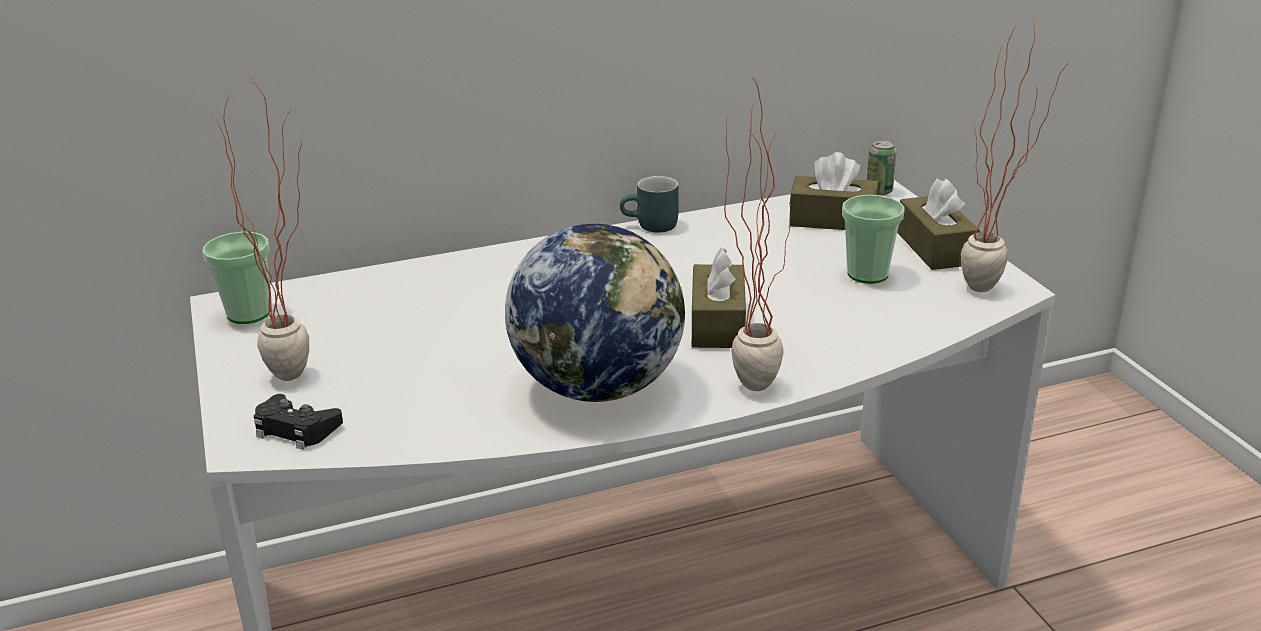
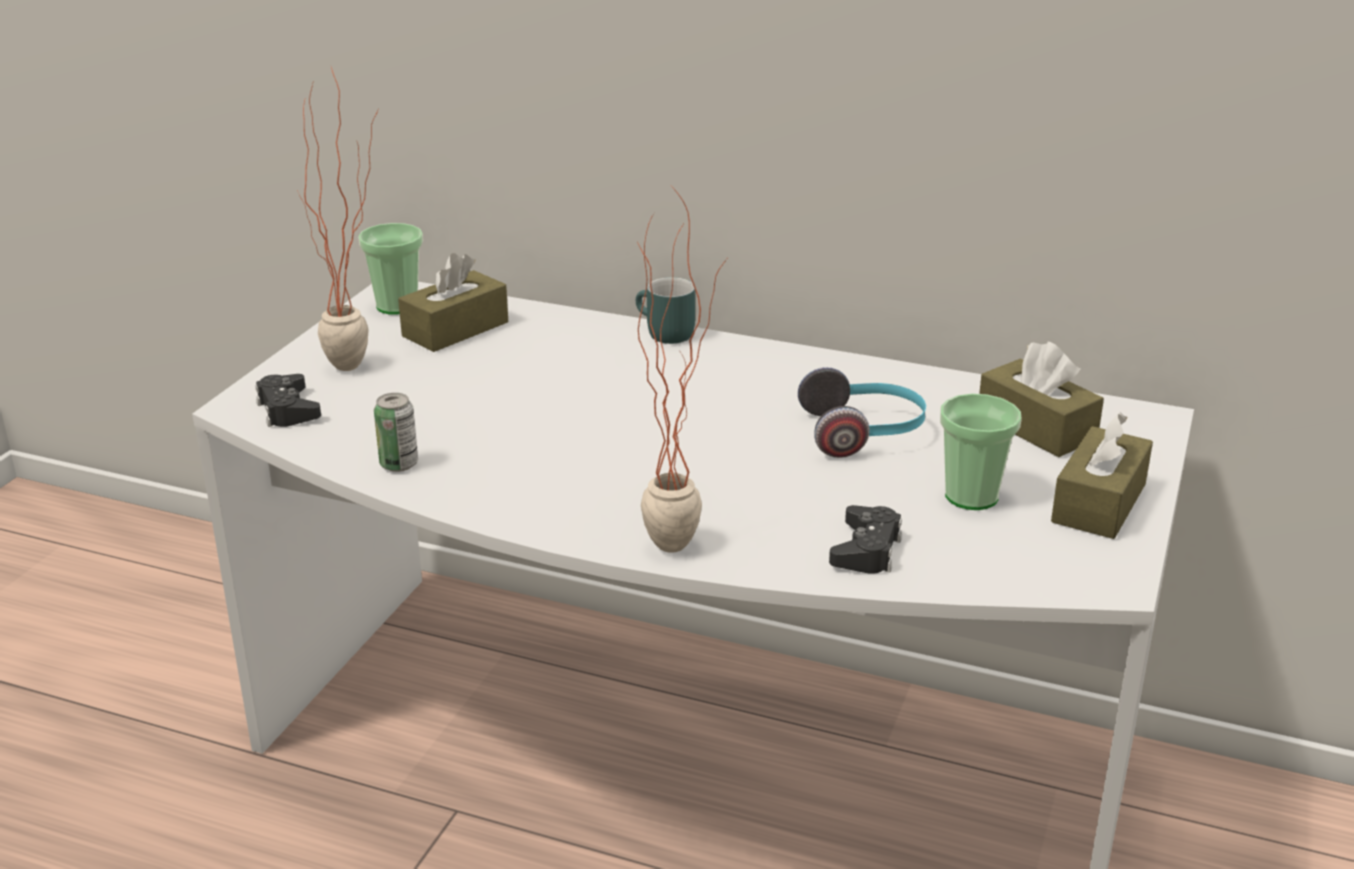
camera: 40 degrees right, 0 degrees up
globe [505,224,685,402] -> none
turquoise mug [620,176,679,233] -> turquoise mug moved to [636,277,695,344]
brown tissue box [692,248,746,348] -> brown tissue box moved to [398,253,508,352]
can [867,140,897,196] -> can moved to [374,393,418,472]
potted plant [961,18,1069,292] -> none
none -> headphones [798,367,926,458]
none -> black game controller [829,505,902,574]

